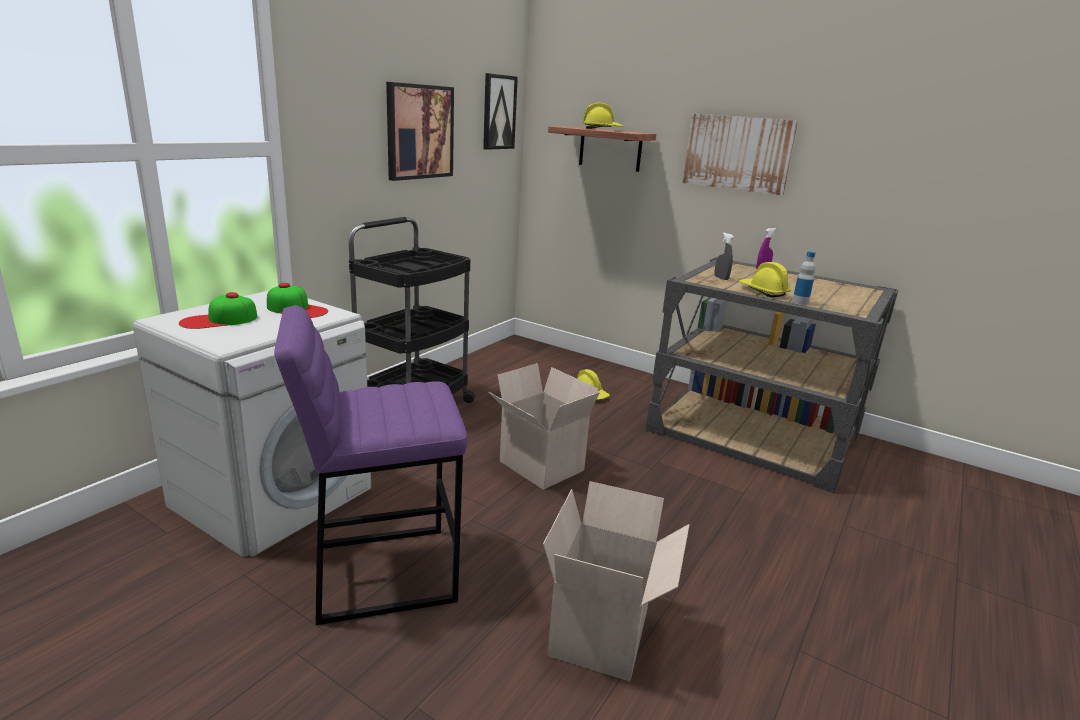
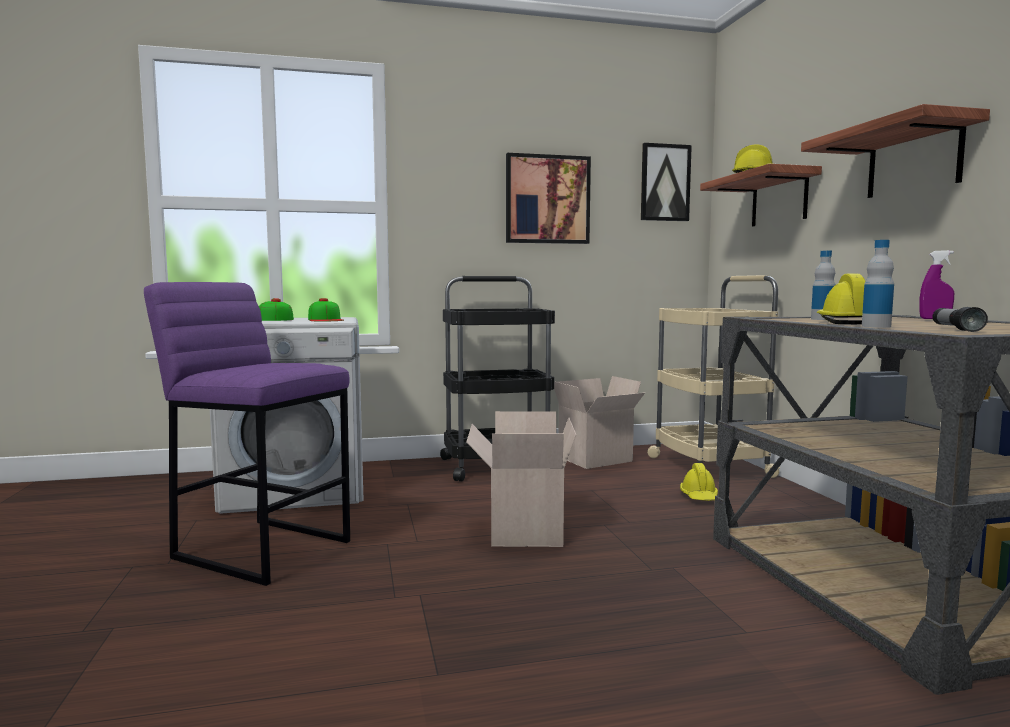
camera: 45 degrees right, 15 degrees down
cardboard box [543,481,690,681] -> cardboard box moved to [554,376,645,469]
picture [683,114,798,195] -> shelf [801,104,990,198]
grey spray bottle [714,233,734,280] -> bottle [811,250,836,320]
none -> beige cart [647,275,780,478]
none -> flashlight [932,307,988,332]

